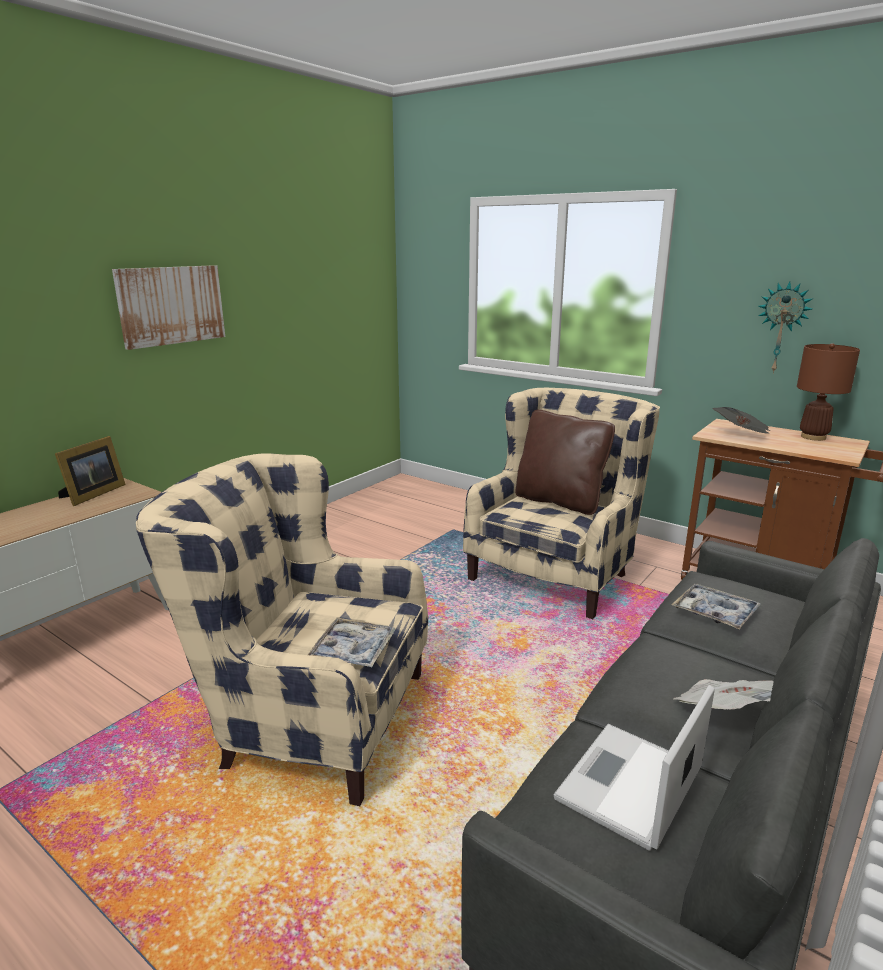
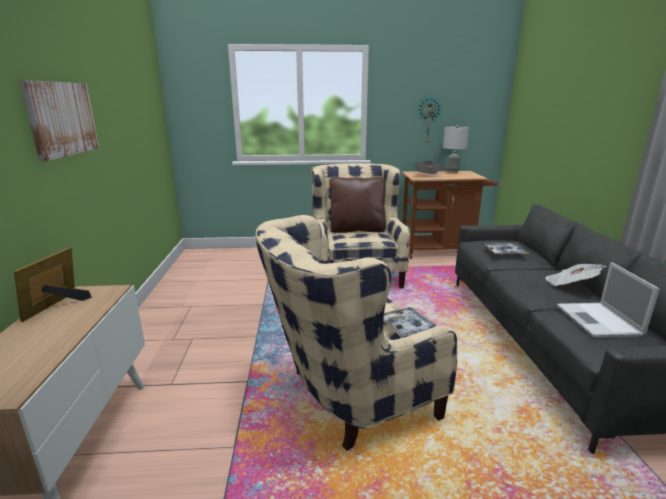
camera: 40 degrees left, 0 degrees up
picture frame [55,436,126,506] -> picture frame turned 150 degrees counterclockwise [14,247,91,322]
brown table lamp [797,343,860,441] -> grey table lamp [443,125,469,174]

